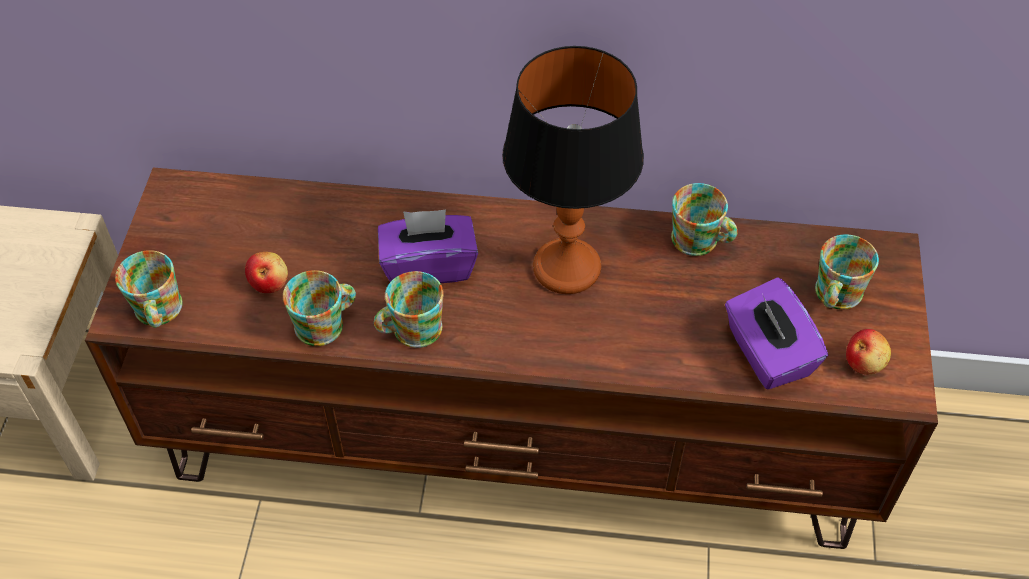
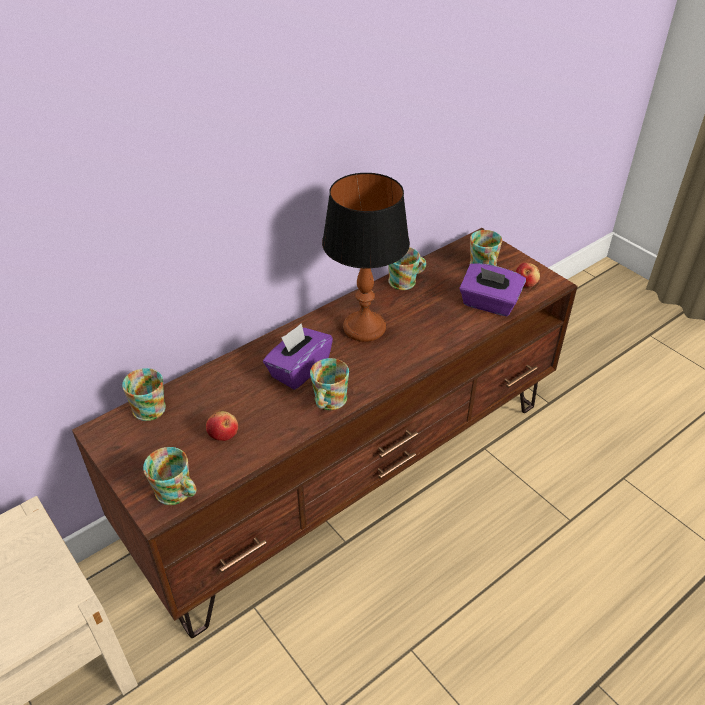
camera: 45 degrees left, 10 degrees down
mug [283,270,356,346] -> mug moved to [122,368,166,421]

